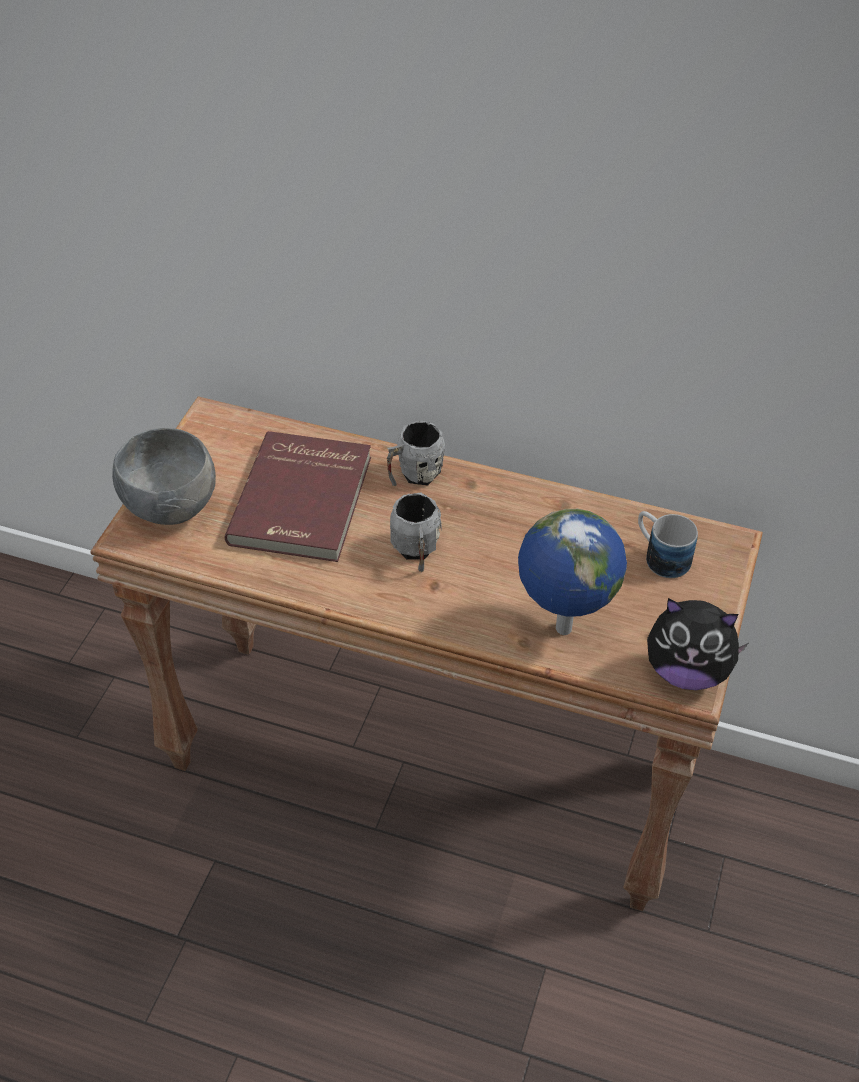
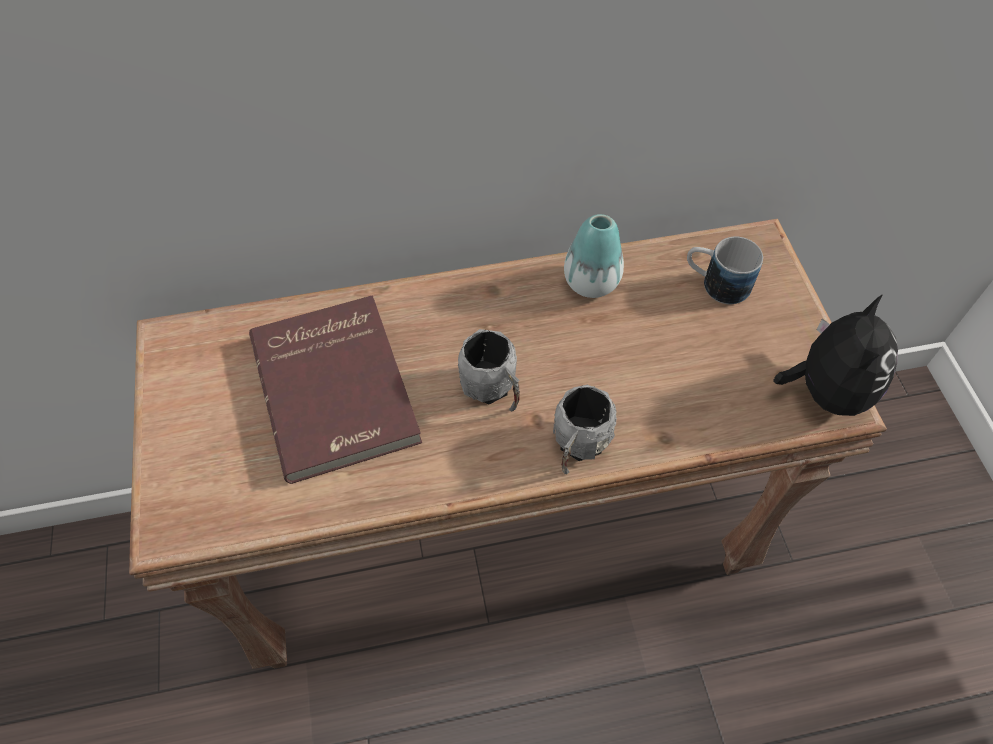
camera: 30 degrees left, 10 degrees up
grey bowl [112,428,216,525] -> none
grey mug [387,421,445,486] -> grey mug moved to [553,385,617,474]
globe [518,509,627,635] -> none
plush toy [647,598,748,690] -> plush toy turned 60 degrees counterclockwise [773,294,898,416]
none -> vase [564,214,624,298]

